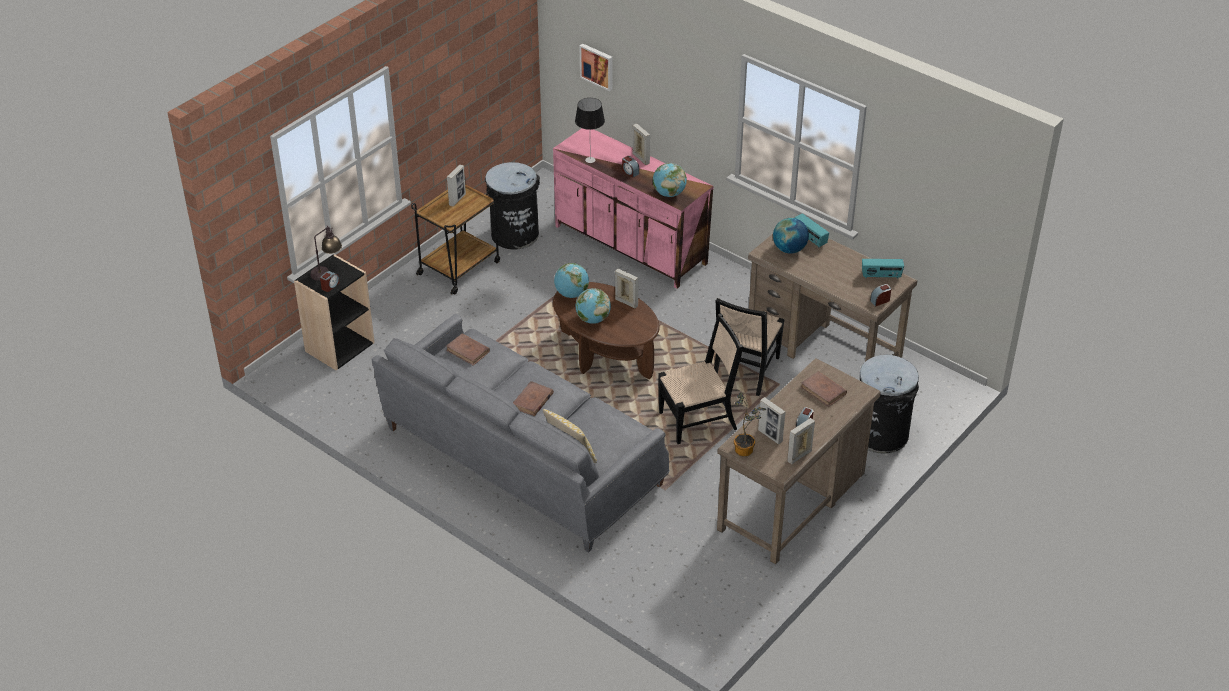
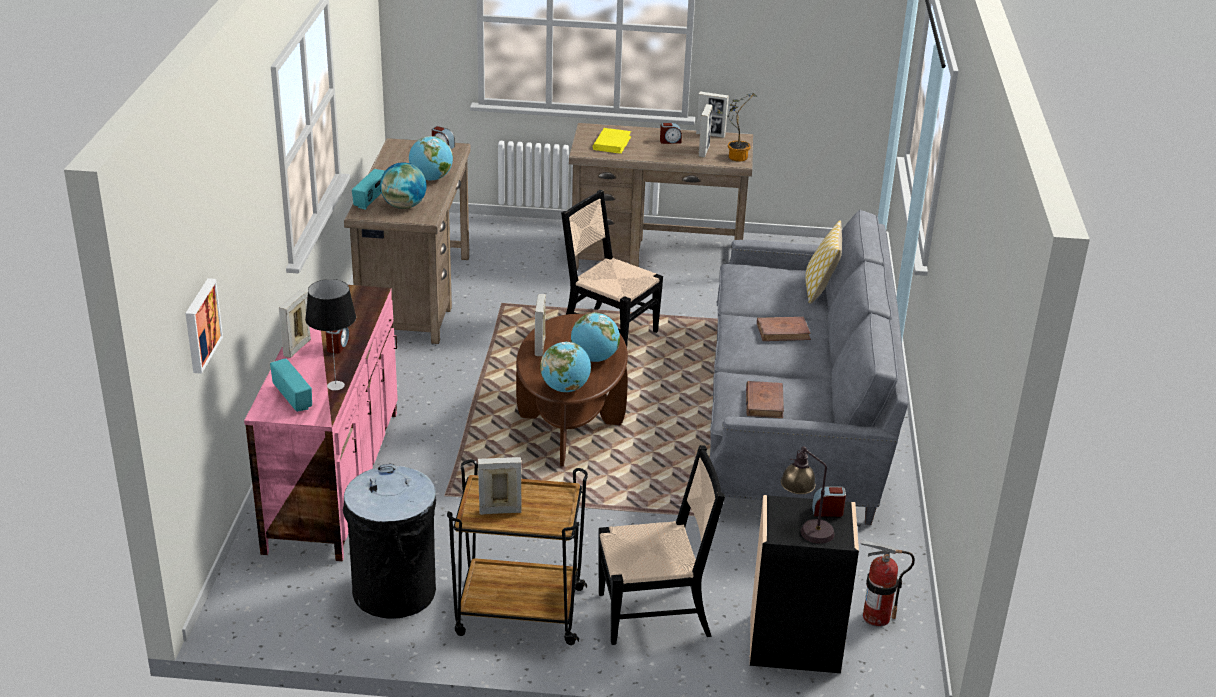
camera: 125 degrees left, 10 degrees down
globe [653,163,687,197] -> globe moved to [409,136,453,180]
chair [714,298,784,396] -> chair moved to [598,445,725,645]
brown book [800,371,847,407] -> yellow book [593,128,632,154]
black trash can [860,355,919,454] -> none
radio [862,259,904,279] -> radio moved to [270,358,312,412]
none -> fire extinguisher [860,540,915,626]

